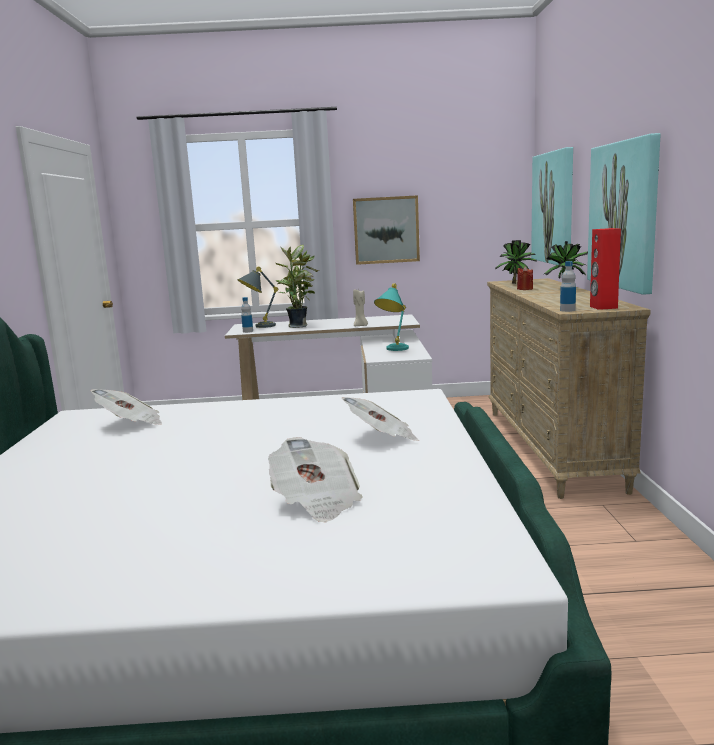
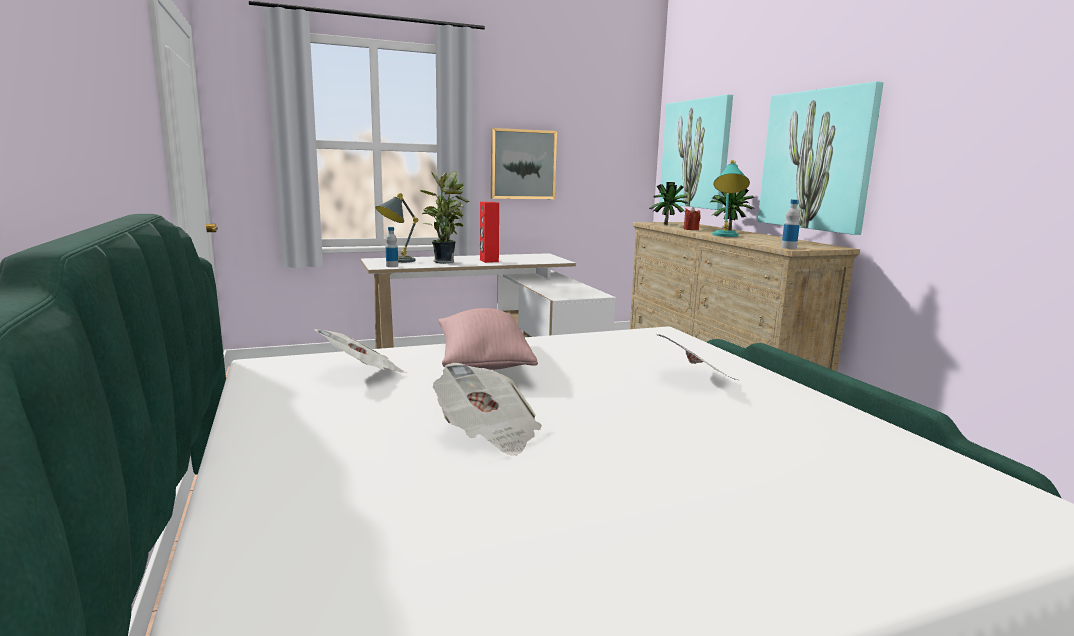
camera: 20 degrees left, 0 degrees up
newspaper [268,437,363,522] -> newspaper moved to [433,363,542,456]
beige candle [353,290,368,326] -> none
turquoise table lamp [374,284,409,351] -> turquoise table lamp moved to [712,160,750,237]
red speaker [590,228,621,310] -> red speaker moved to [480,202,499,263]
none -> pink pillow [438,308,538,370]

